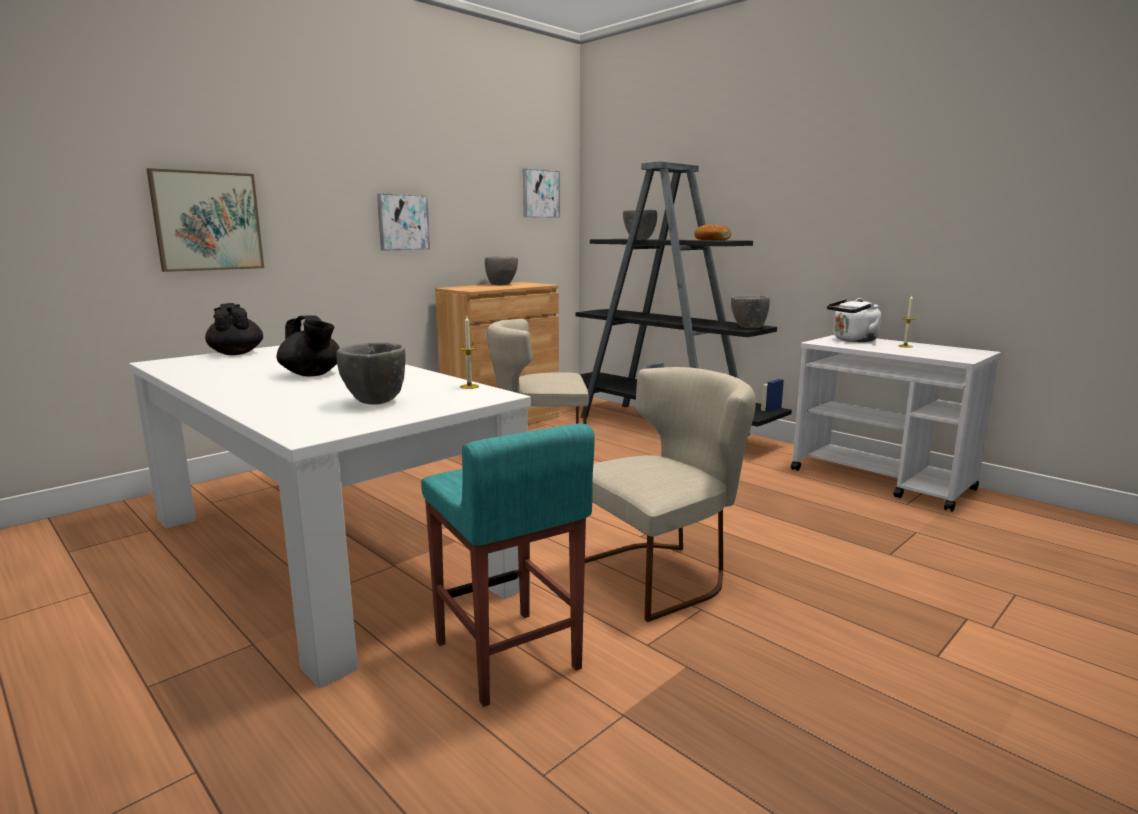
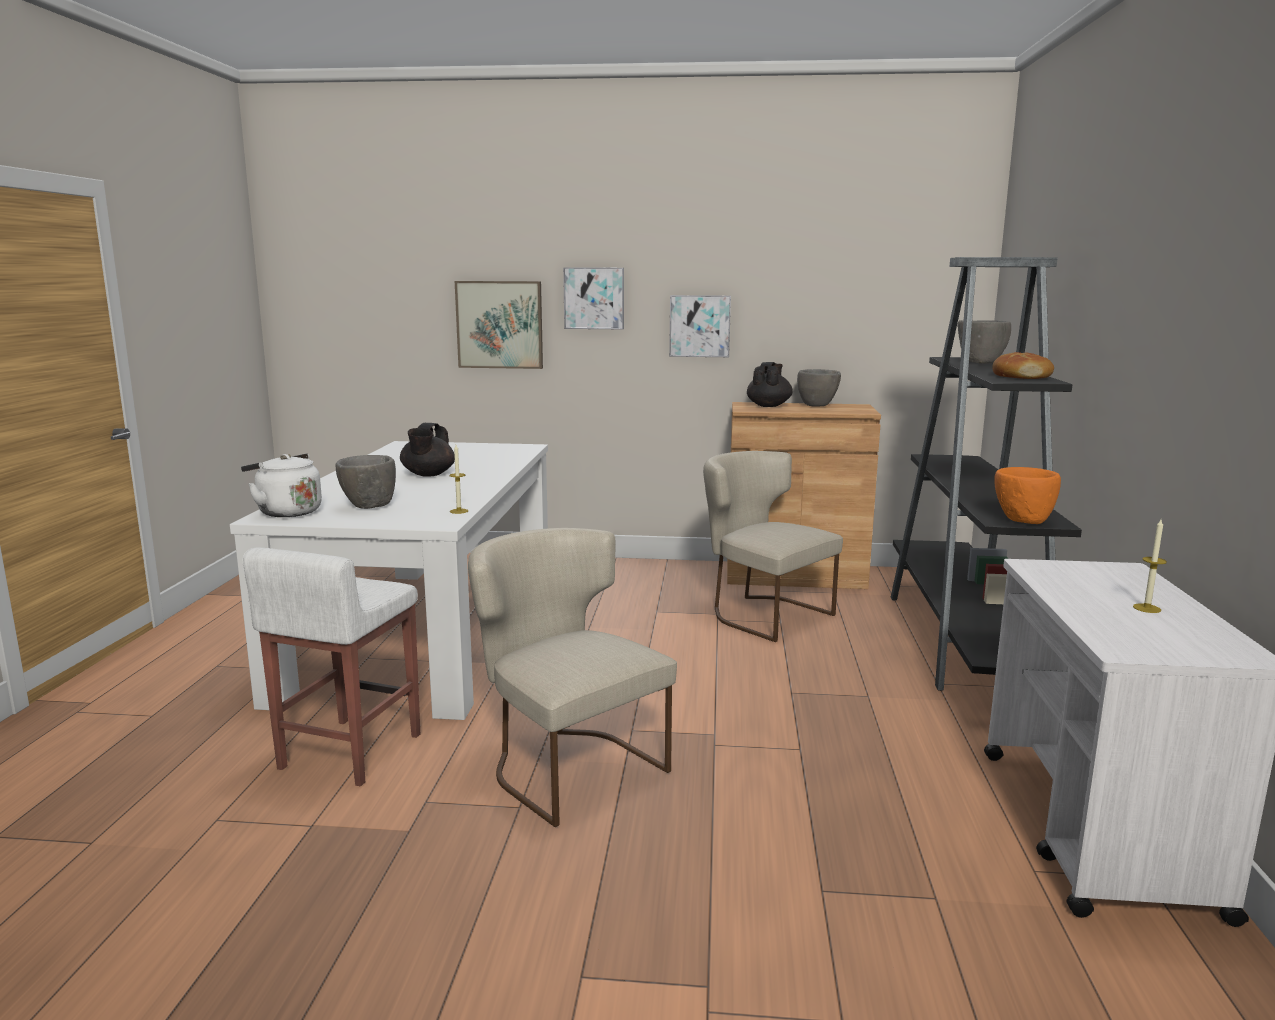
camera: 50 degrees right, 0 degrees up
black teapot [205,303,263,355] -> black teapot moved to [747,362,793,407]
turquoise stool [421,424,595,707] -> white stool [242,548,420,786]
picture [523,168,560,218] -> picture moved to [563,267,624,329]
beige chair [585,367,756,622] -> beige chair turned 150 degrees counterclockwise [468,528,677,827]
grey bowl [731,295,770,328] -> orange bowl [994,467,1061,524]
white kettle [827,298,882,342] -> white kettle moved to [241,453,322,517]

